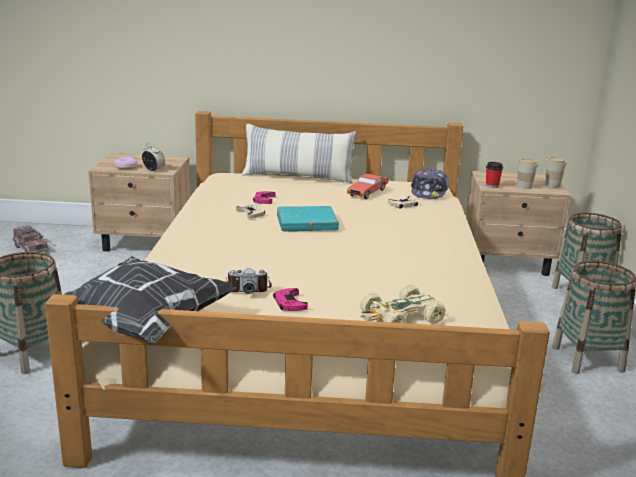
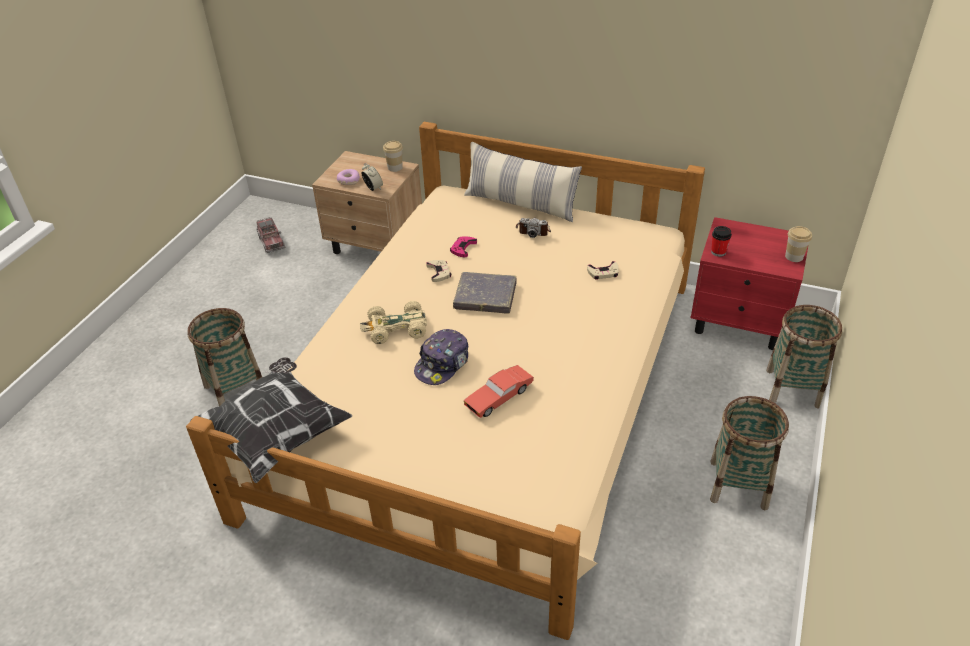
camera: 20 degrees right, 20 degrees up
camera [225,268,272,294] -> camera moved to [516,218,551,238]
pink game controller [273,288,308,311] -> none
turquoise book [277,206,339,232] -> grey book [453,272,517,314]
red toy car [347,174,389,199] -> red toy car moved to [464,365,534,418]
beige toy car [360,284,446,324] -> beige toy car moved to [360,301,427,344]
cap [411,168,449,199] -> cap moved to [414,329,468,385]
beige nightstand [466,171,571,276] -> red nightstand [691,217,808,350]
cup [517,158,538,189] -> cup moved to [383,141,403,172]

